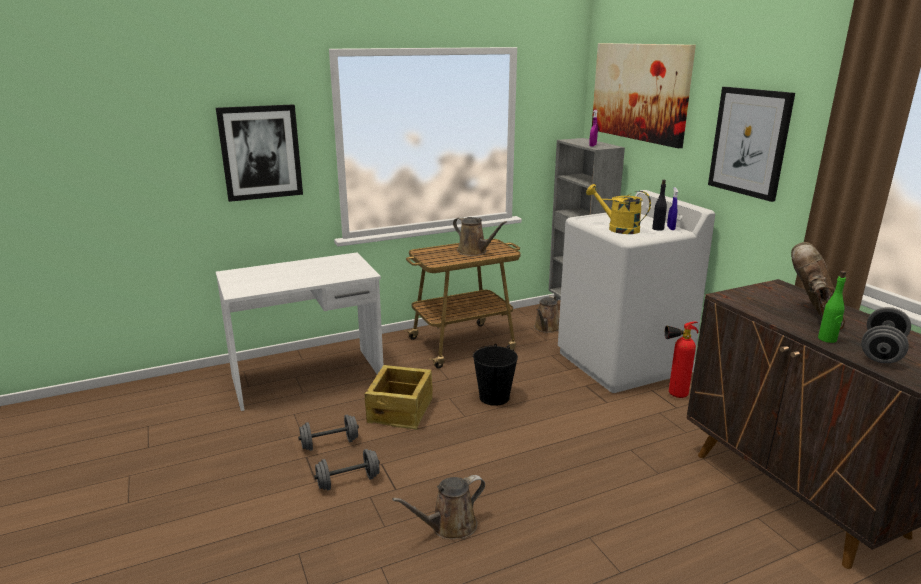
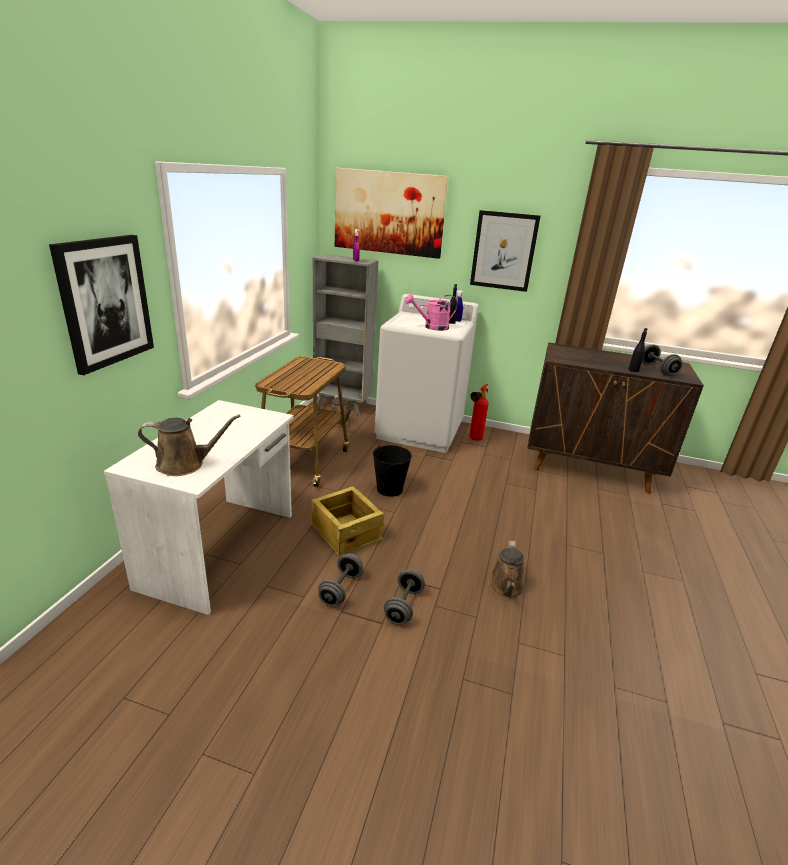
camera: 50 degrees left, 5 degrees up
brown watering can [453,217,507,256] -> brown watering can moved to [138,415,240,476]
yellow watering can [586,184,651,234] -> pink watering can [405,294,457,331]
brown boot [791,242,845,330] -> none
green bottle [818,271,846,343] -> black bottle [629,328,647,372]

